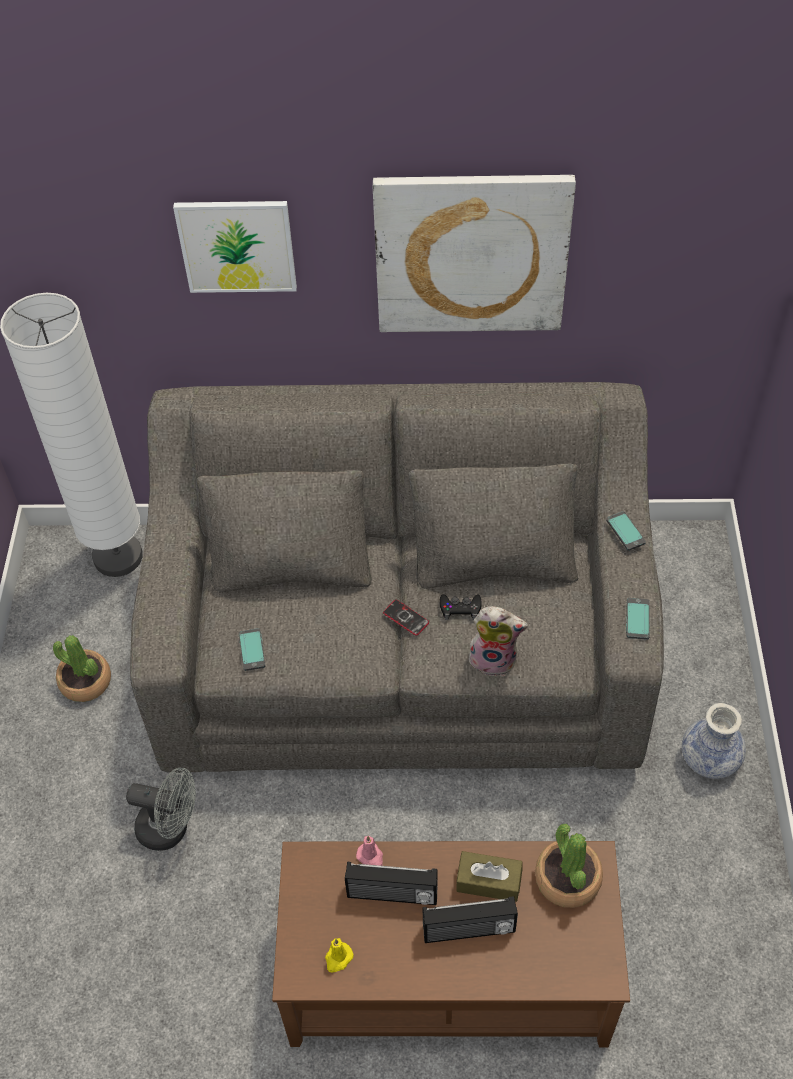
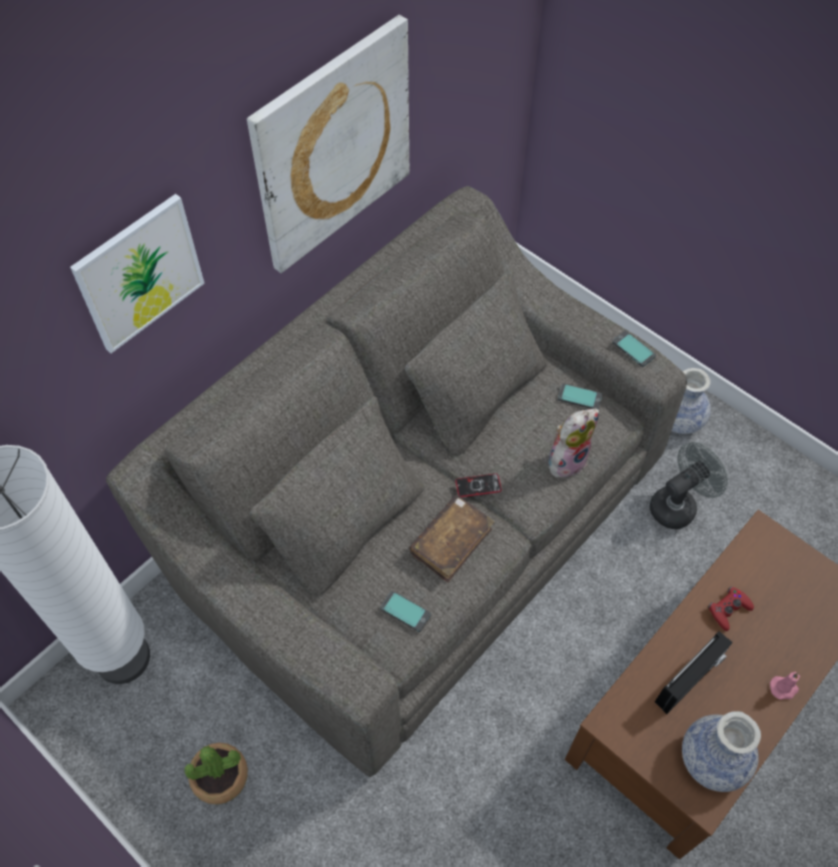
camera: 50 degrees left, 5 degrees up
grey fan [126,768,196,851] -> grey fan moved to [649,442,728,529]
yellow candle [325,938,354,973] -> vase [682,711,761,792]
pink candle [356,836,383,866] -> pink candle moved to [770,672,800,700]
radio [423,896,518,943] -> none
black game controller [440,594,482,620] -> none
brown tissue box [456,851,523,902] -> red game controller [708,586,754,631]
potted plant [535,824,603,908] -> none
phone [606,511,646,551] -> phone moved to [558,384,603,409]
none -> brown book [409,495,494,583]

